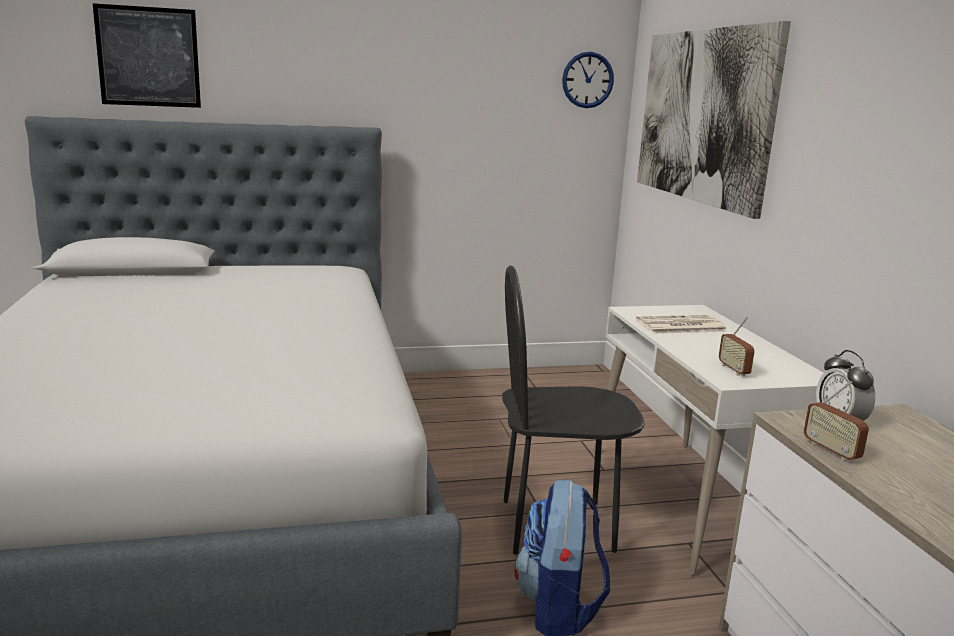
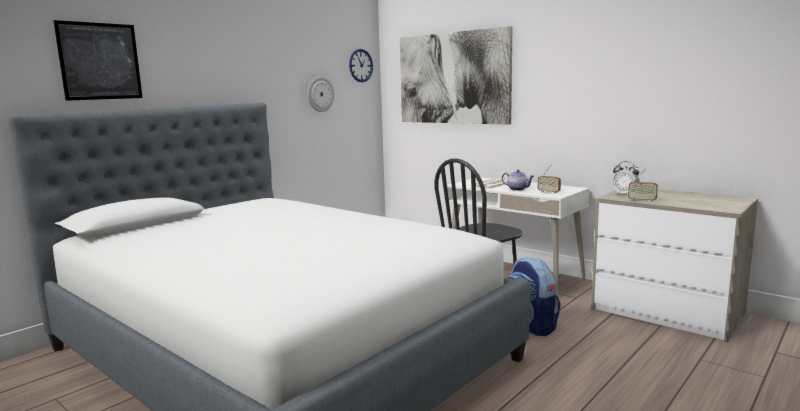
camera: 35 degrees left, 5 degrees down
none -> wall clock [308,77,334,112]
none -> teapot [502,170,534,191]

